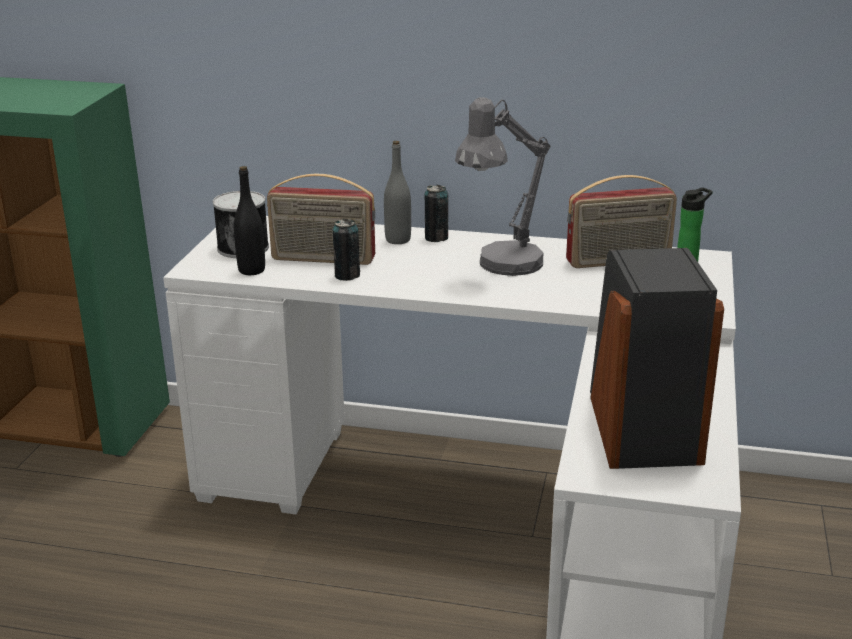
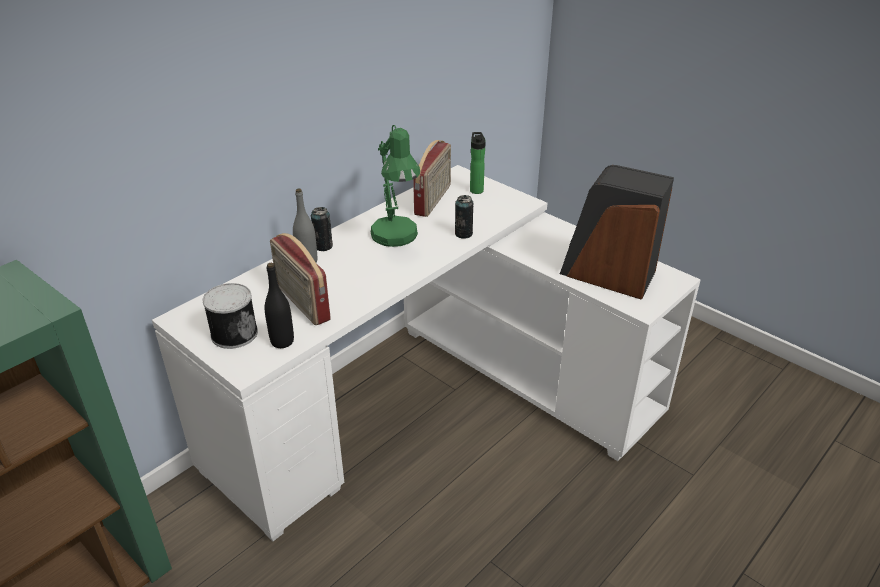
camera: 60 degrees left, 10 degrees up
radio [267,174,375,265] -> radio turned 105 degrees clockwise [270,233,331,325]
can [333,219,360,281] -> can moved to [455,195,474,239]
grey table lamp [455,97,551,276] -> green table lamp [371,125,420,247]

